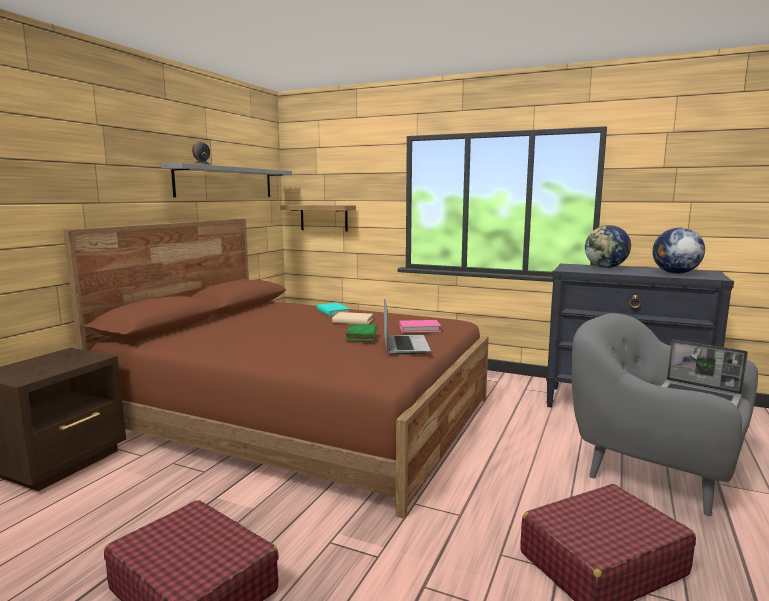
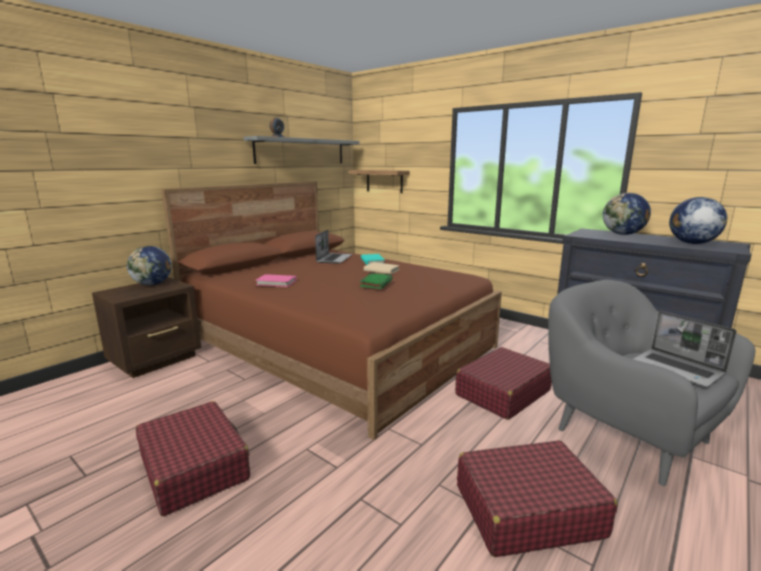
camera: 15 degrees right, 5 degrees up
laptop [384,299,431,355] -> laptop moved to [315,230,352,264]
pink book [399,320,441,333] -> pink book moved to [255,274,296,287]
none -> globe [127,246,172,285]
none -> red suitcase [455,347,552,420]

